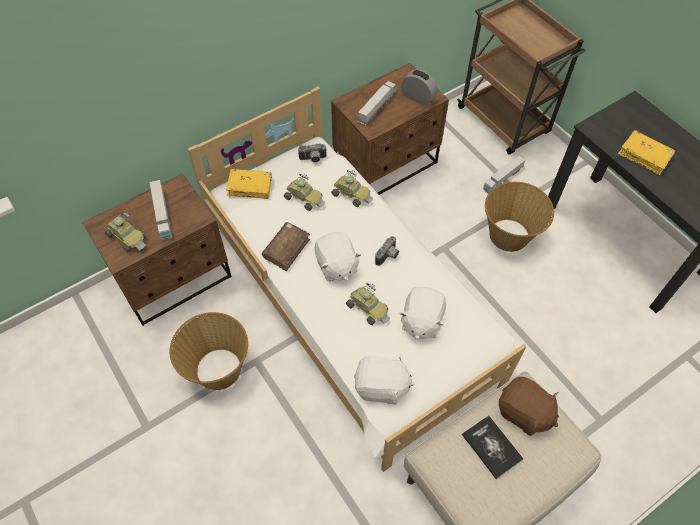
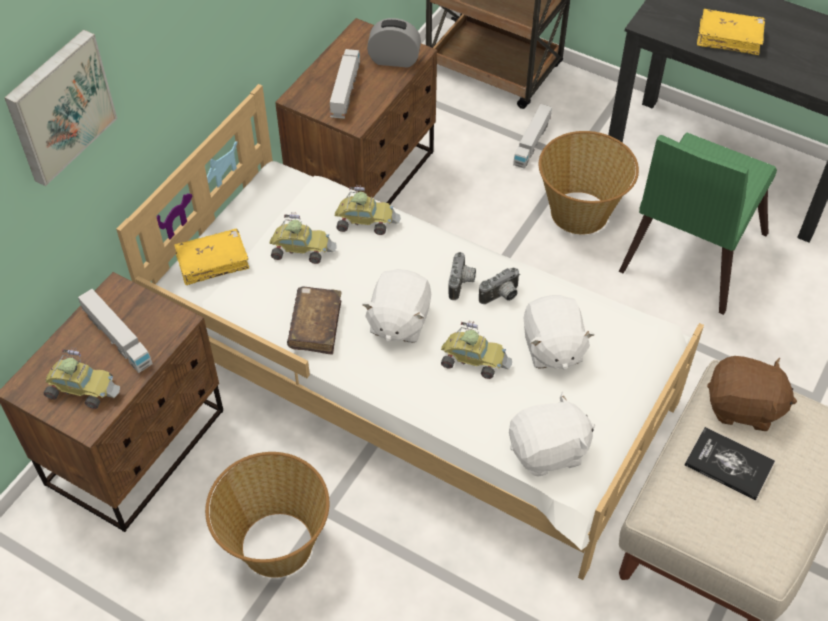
camera: 25 degrees left, 5 degrees down
camera [298,144,327,163] -> camera moved to [479,267,520,304]
white plush toy [314,232,361,281] -> white plush toy turned 60 degrees clockwise [362,269,431,343]
none -> picture [4,29,117,186]
none -> green chair [619,133,777,315]

